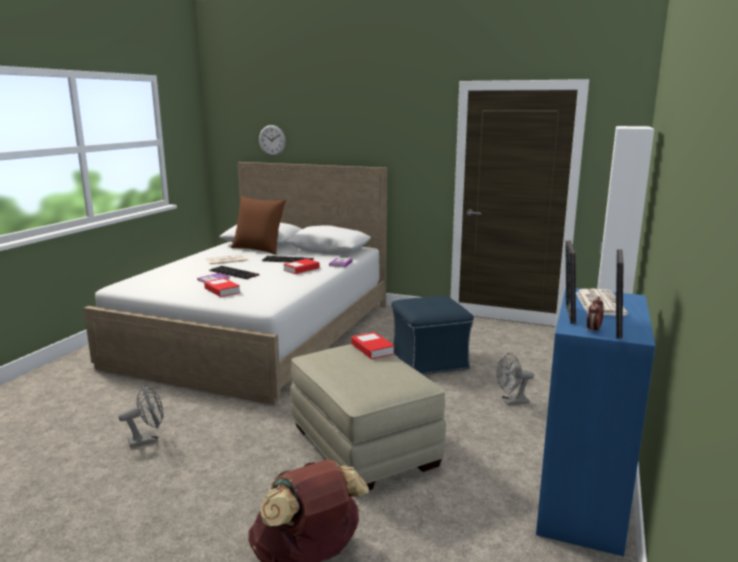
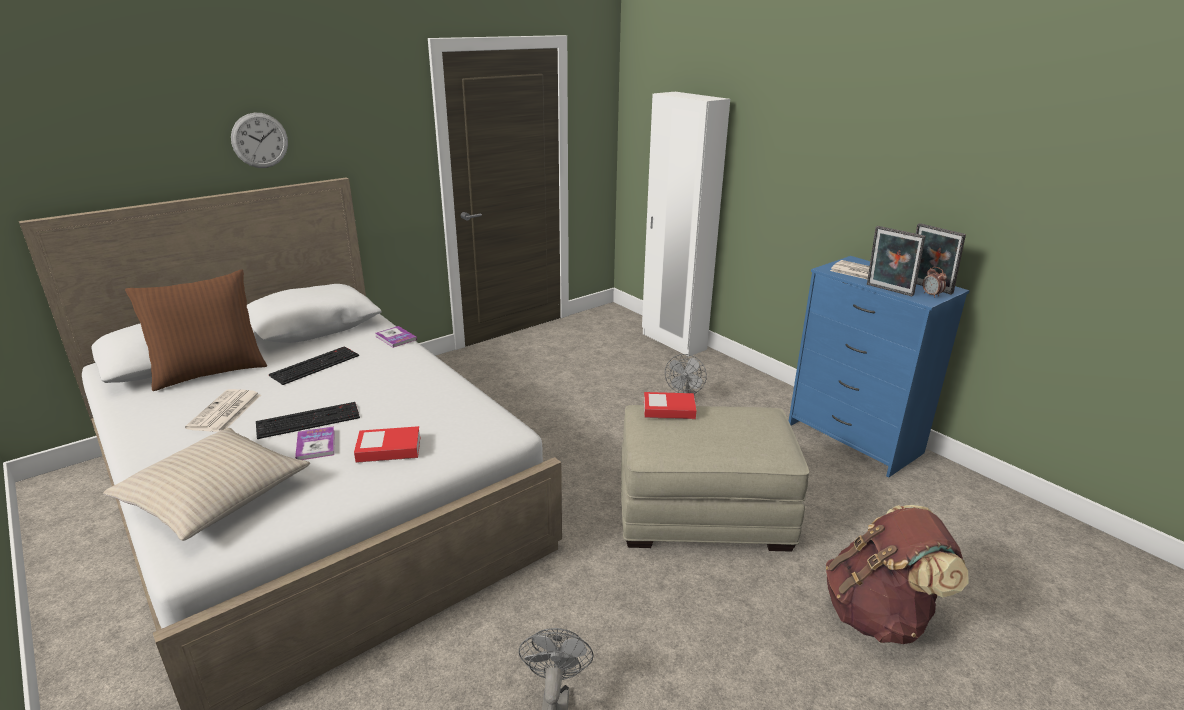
camera: 60 degrees left, 10 degrees up
wall clock [259,125,286,156] -> wall clock moved to [231,112,288,168]
book [283,259,320,274] -> none
blue ottoman [391,296,474,375] -> none
none -> beige pillow [103,428,310,541]

